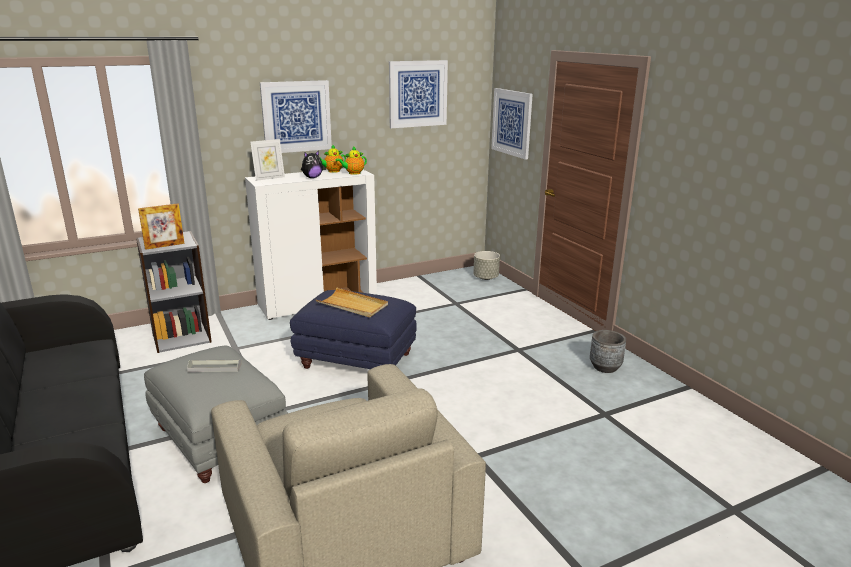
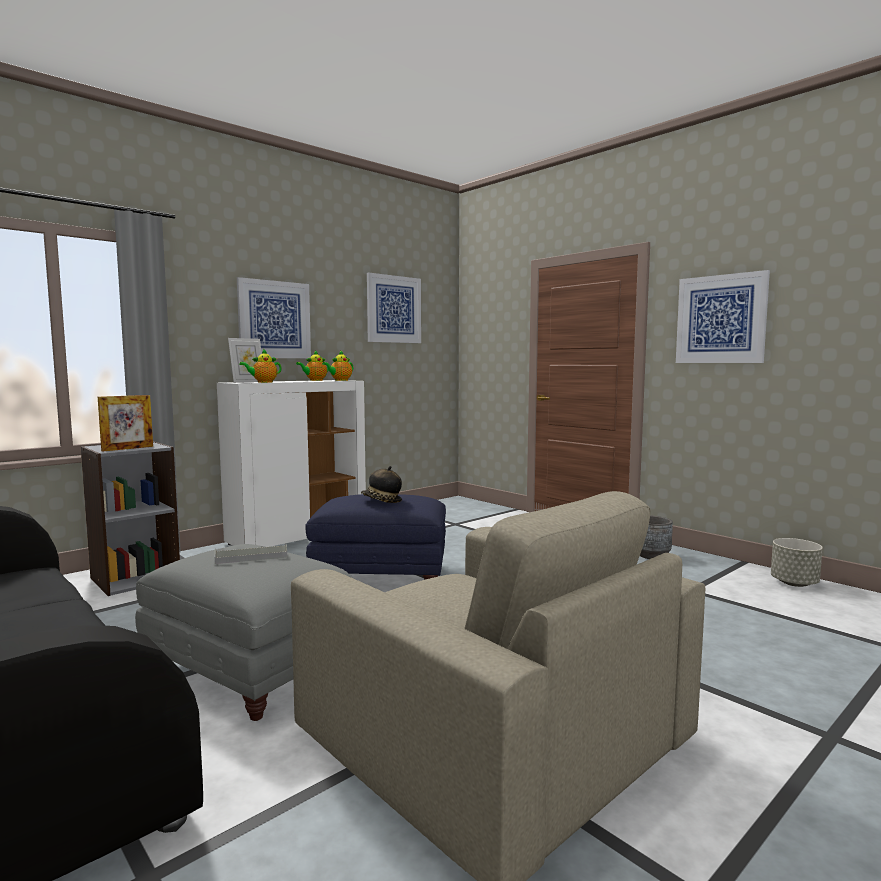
camera: 15 degrees left, 15 degrees down
plush toy [301,150,323,178] -> none
beige tray [315,287,388,318] -> hat [361,466,402,503]
grey planter [473,251,500,280] -> grey planter moved to [771,538,823,587]
picture [491,88,533,160] -> picture moved to [676,270,770,363]
none -> teapot [239,349,282,383]

